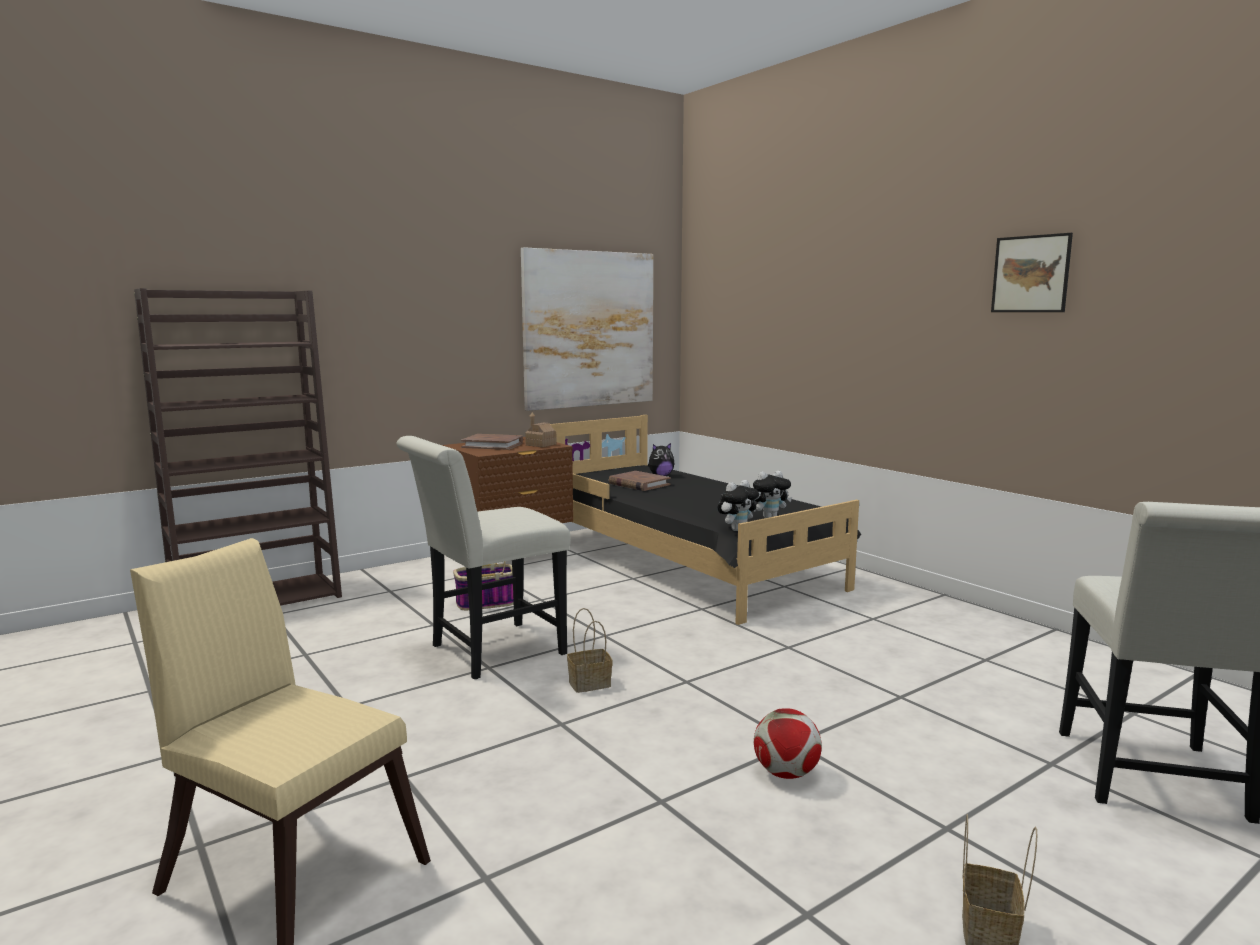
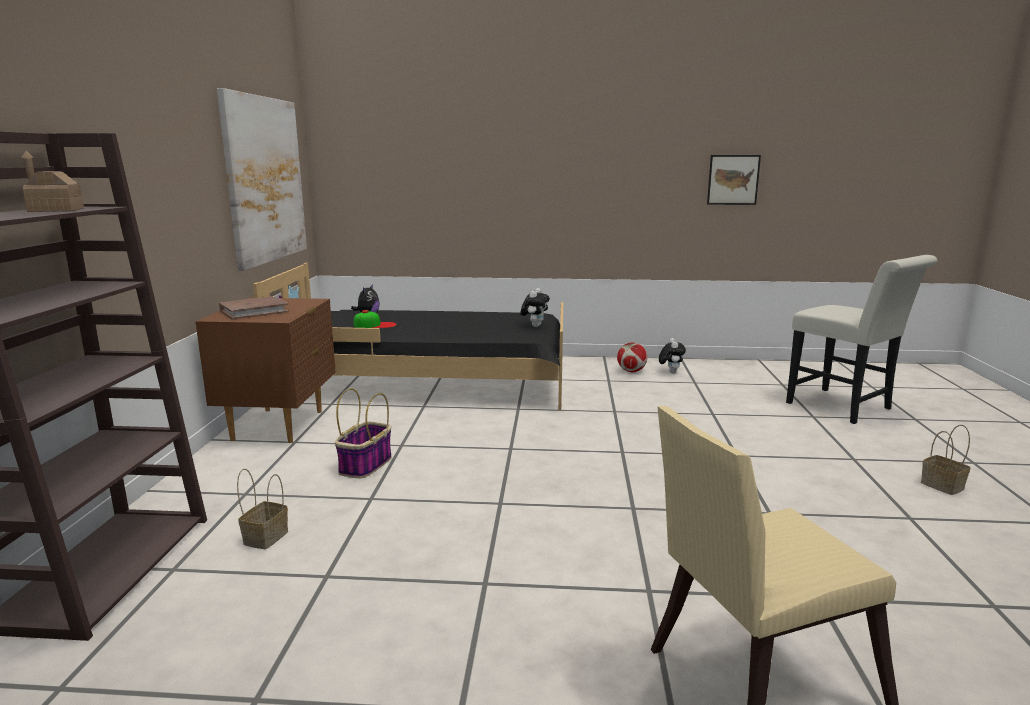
camera: 50 degrees left, 5 degrees up
white chair [396,436,571,679] -> none
toy house [525,412,556,447] -> toy house moved to [21,150,84,212]
basket [567,608,613,693] -> basket moved to [237,469,288,549]
brown book [609,471,671,491] -> cap [354,310,397,328]
plush toy [718,480,759,531] -> plush toy moved to [659,338,686,373]
football [754,708,822,779] -> football moved to [617,342,647,372]
picture [991,233,1073,312] -> picture moved to [707,155,761,205]

